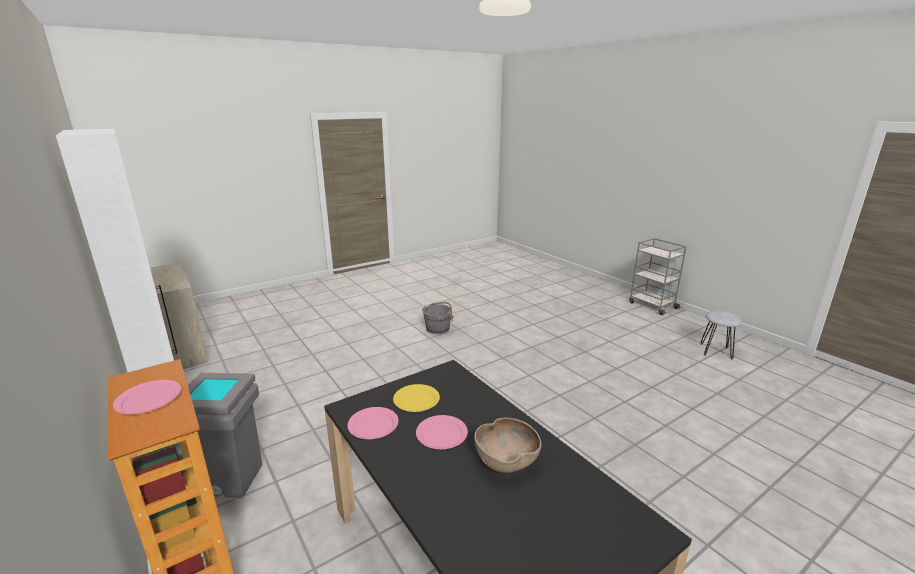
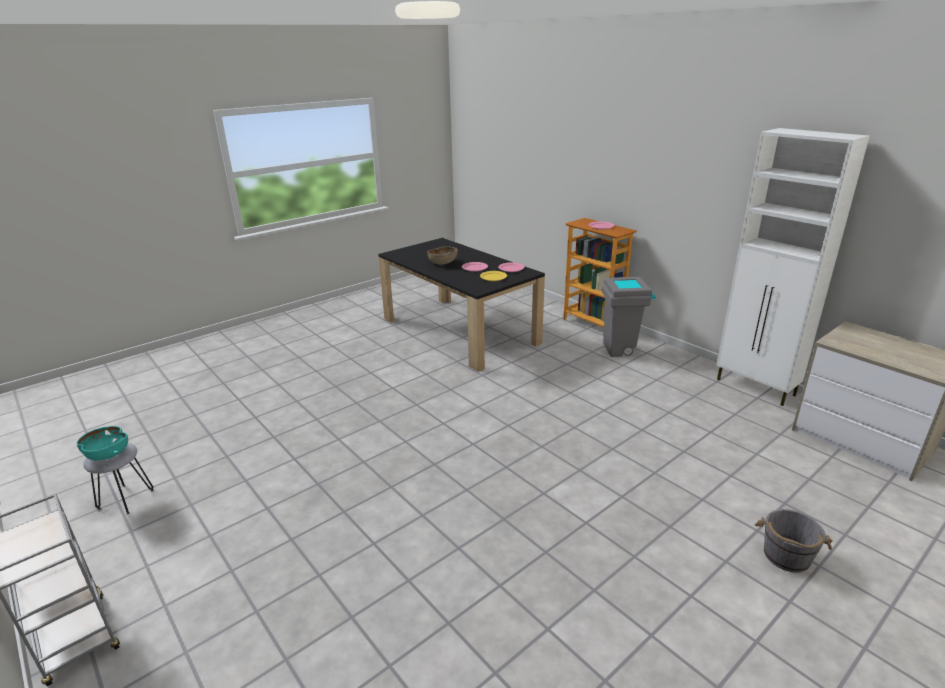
camera: 175 degrees right, 5 degrees up
grey bucket [422,302,454,334] -> grey bucket moved to [755,509,833,573]
none -> turquoise bowl [76,426,128,460]

